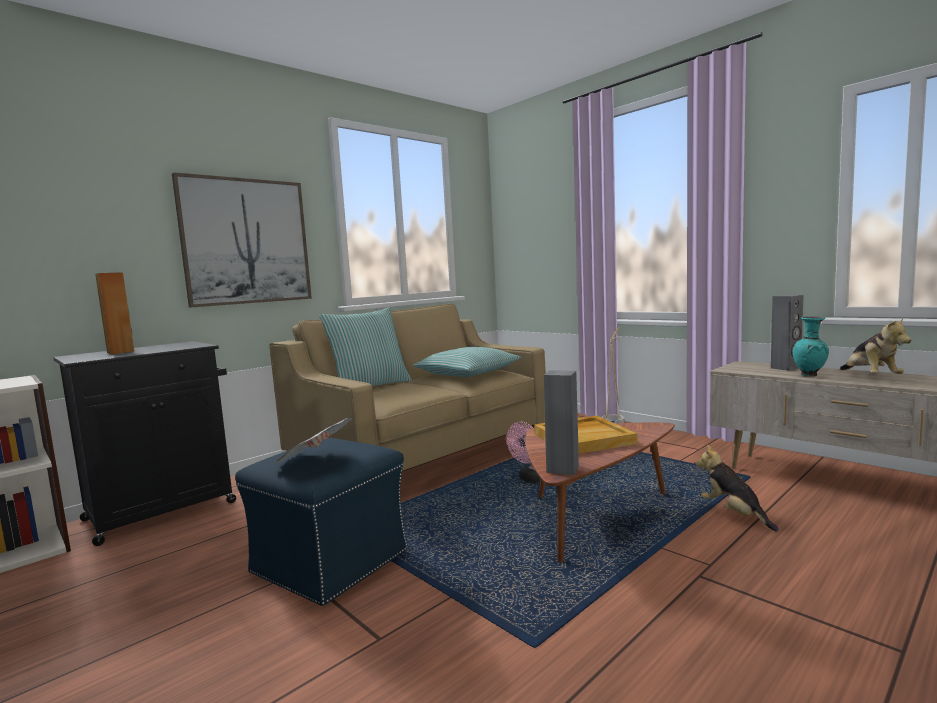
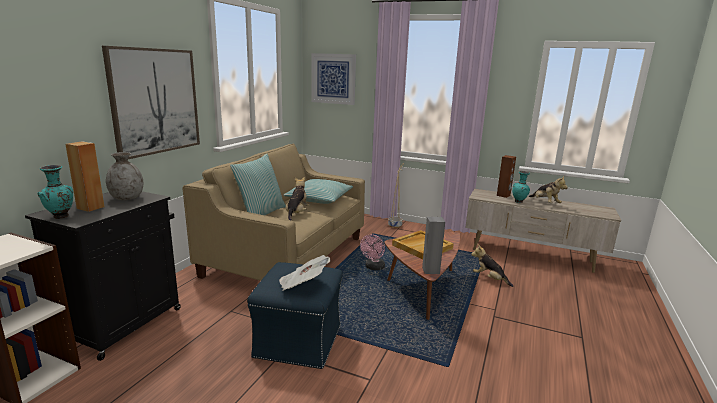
camera: 25 degrees left, 10 degrees up
grey speaker [771,295,804,371] -> brown speaker [497,155,516,198]
none -> turquoise vase [37,165,73,219]
none -> grey vase [106,152,143,200]
none -> plush toy [286,177,310,221]
none -> picture [311,53,356,105]

